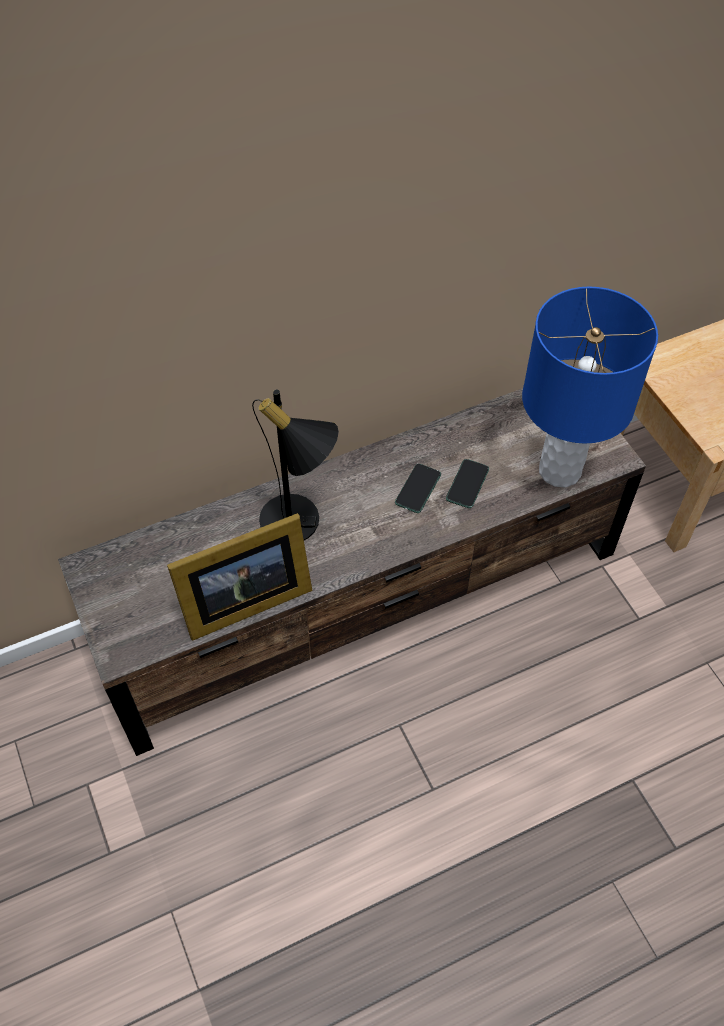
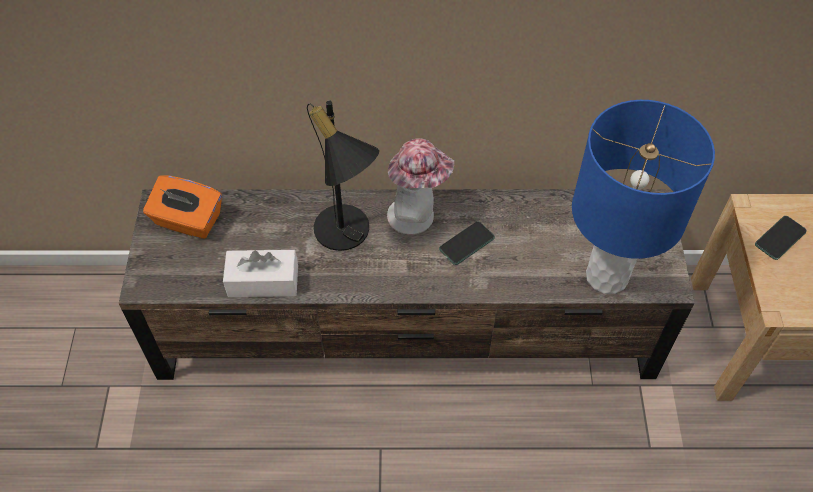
camera: 25 degrees right, 0 degrees up
picture frame [167,513,312,641] -> white tissue box [223,250,298,297]
phone [446,459,489,508] -> phone moved to [755,216,807,260]
none -> orange tissue box [143,175,222,239]
none -> hat [387,138,454,235]

